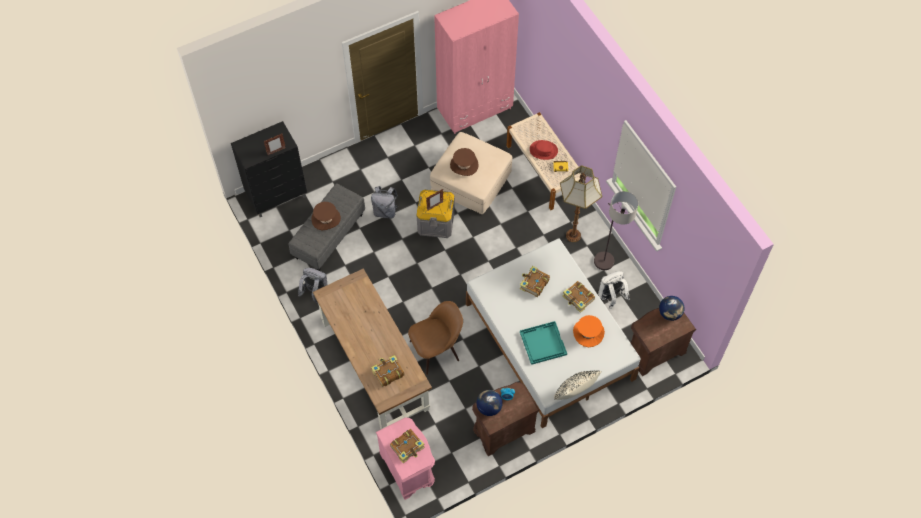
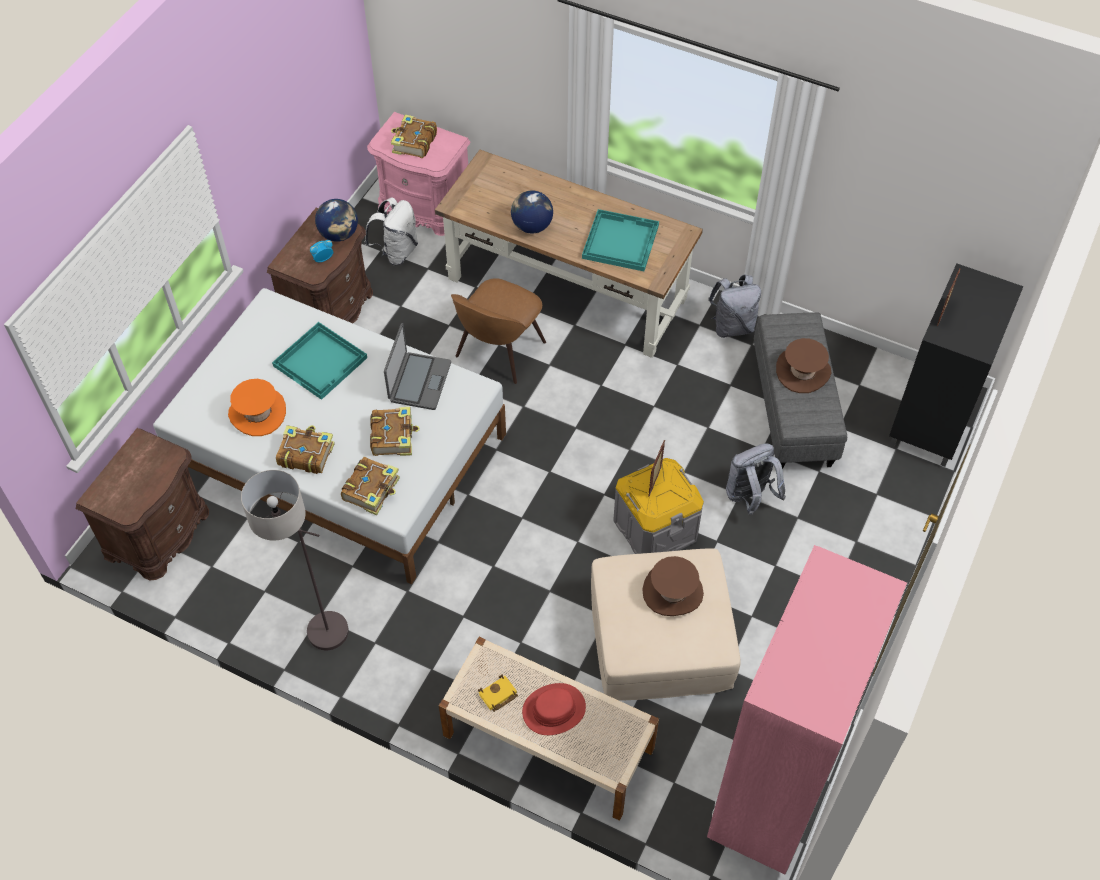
camera: 145 degrees right, 5 degrees down
book [371,355,405,387] -> book moved to [341,457,400,515]
beige pillow [554,371,602,400] -> none
floor lamp [560,166,602,242] -> none
white backpack [598,271,630,309] -> white backpack moved to [364,198,418,265]
globe [659,296,684,321] -> globe moved to [511,190,553,234]
none -> laptop [384,323,451,410]
none -> turquoise tray [582,209,659,271]

